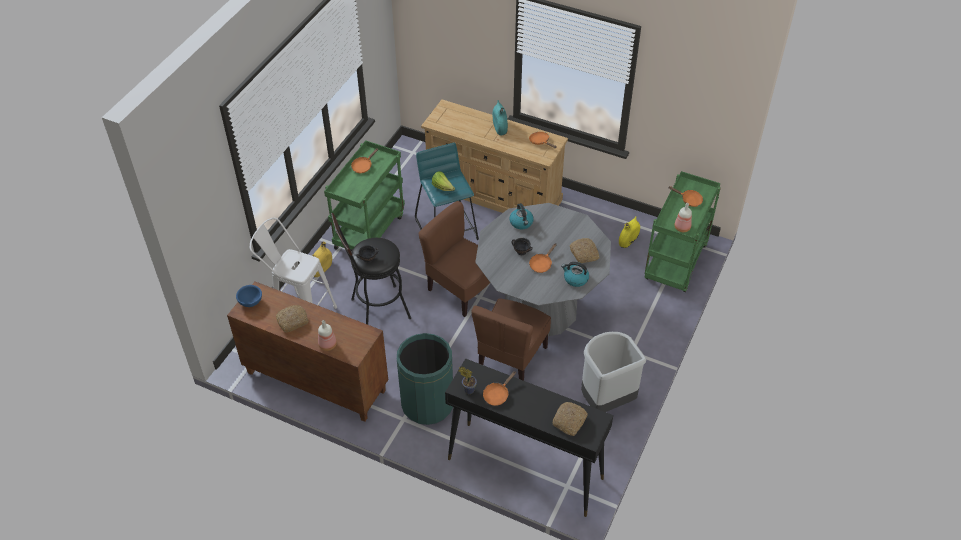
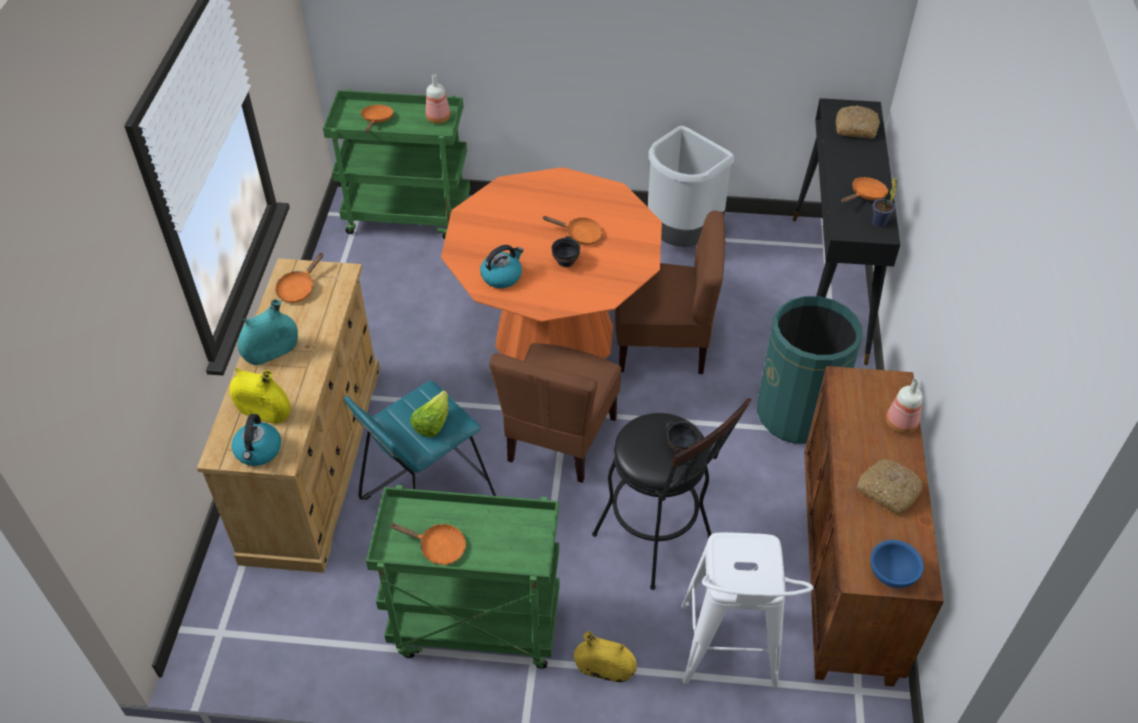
camera: 110 degrees left, 0 degrees up
grey dining table [475,203,611,336] -> orange dining table [441,167,662,361]
orange frying pan [483,371,516,406] -> orange frying pan turned 60 degrees counterclockwise [841,177,888,203]
kettle [561,262,589,287] -> kettle moved to [232,414,281,466]
bread [570,238,599,263] -> none
yellow vase [619,216,640,248] -> yellow vase moved to [229,368,290,424]

